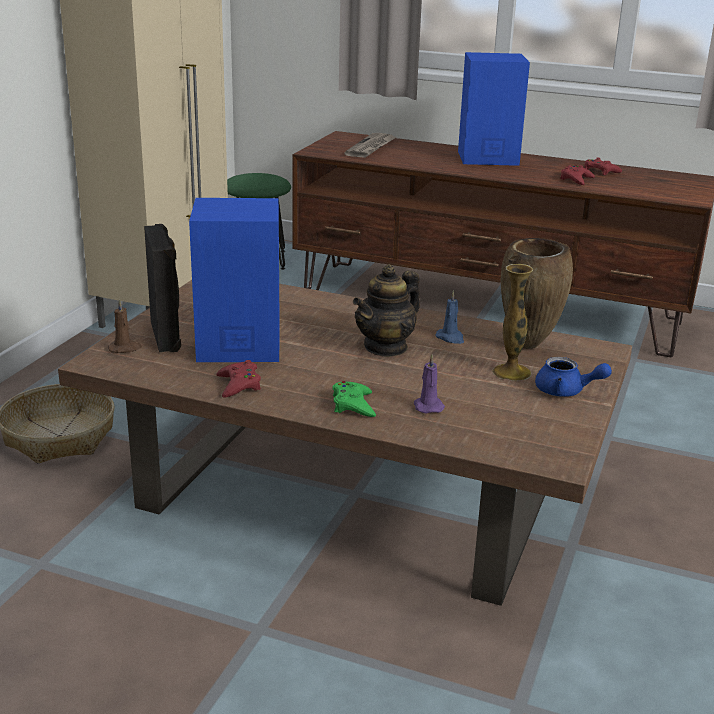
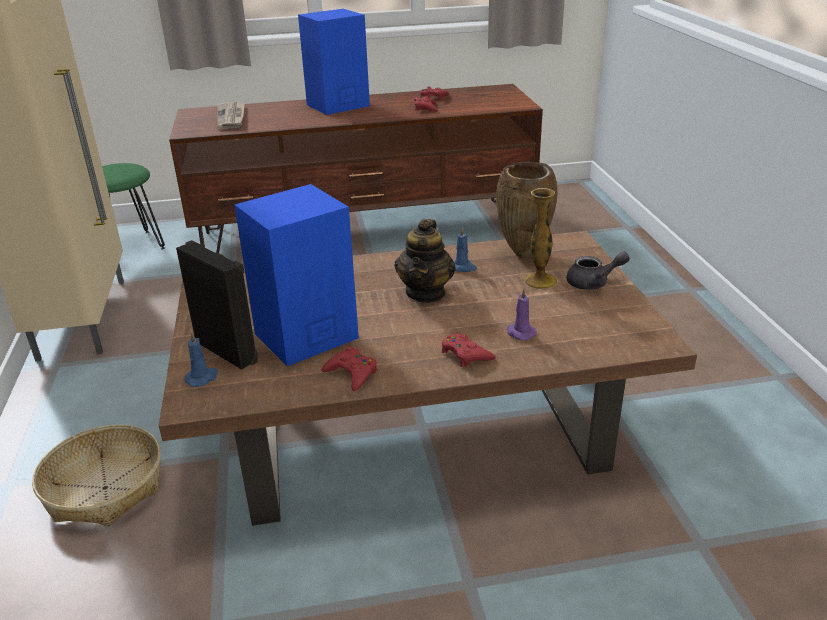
camera: 30 degrees left, 5 degrees up
brown candle [108,299,142,353] -> blue candle [185,331,218,387]
green game controller [333,381,376,417] -> red game controller [442,333,496,367]
blue teapot [535,357,612,397] -> grey teapot [567,251,630,290]

